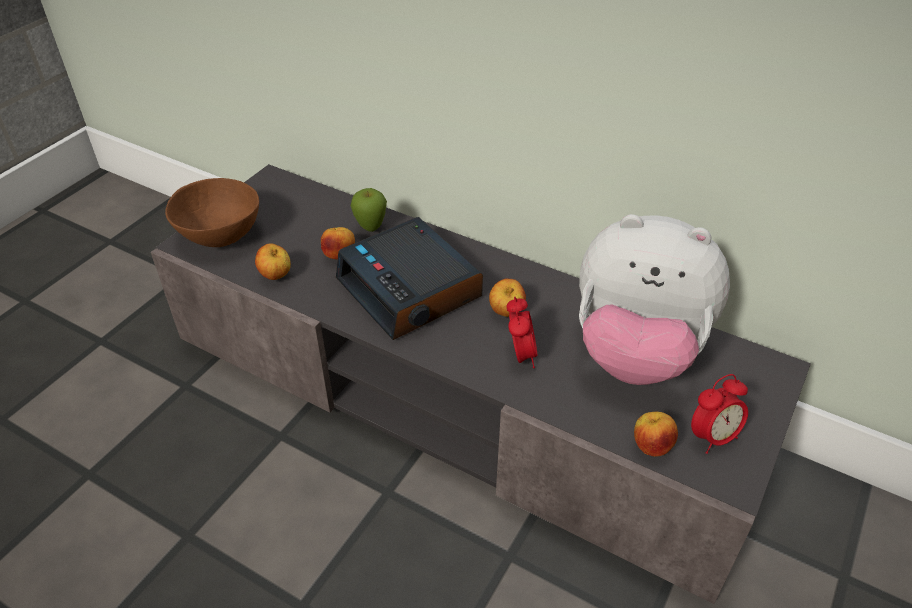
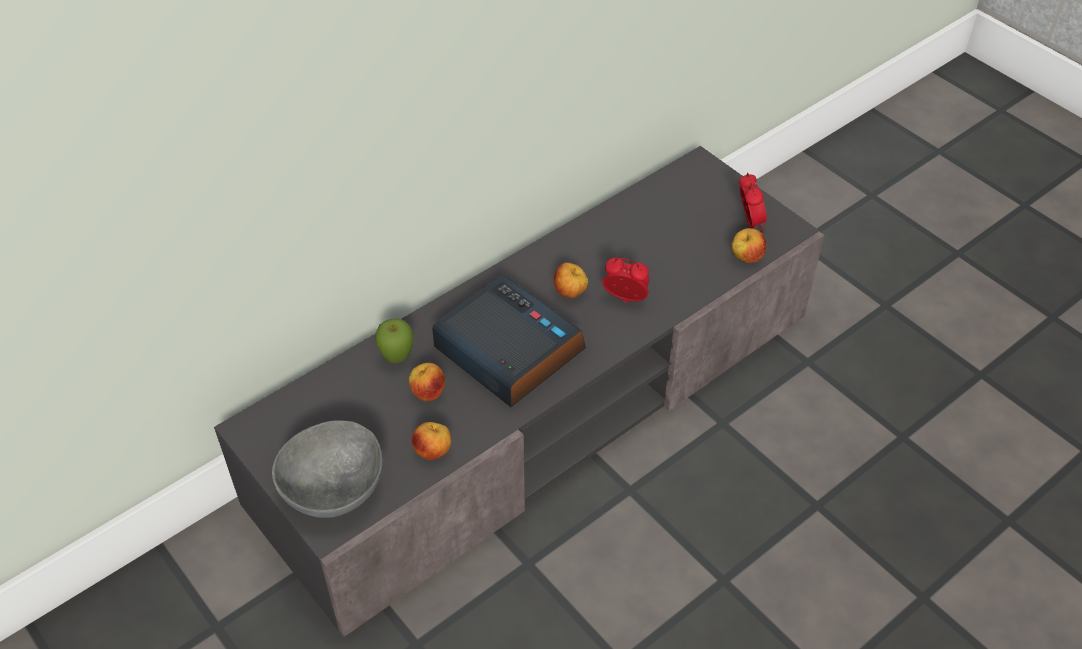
camera: 70 degrees left, 5 degrees up
brown bowl [165,178,259,247] -> grey bowl [272,420,383,518]
alarm clock [336,217,483,340] -> alarm clock turned 120 degrees counterclockwise [432,274,586,407]
plush toy [579,214,730,385] -> none

